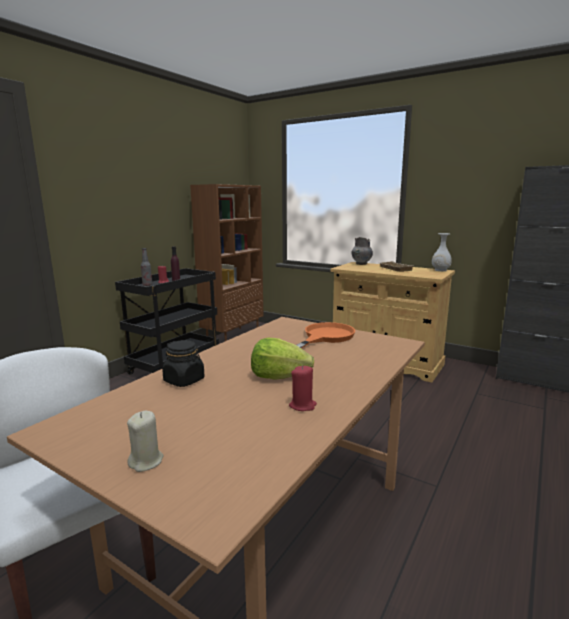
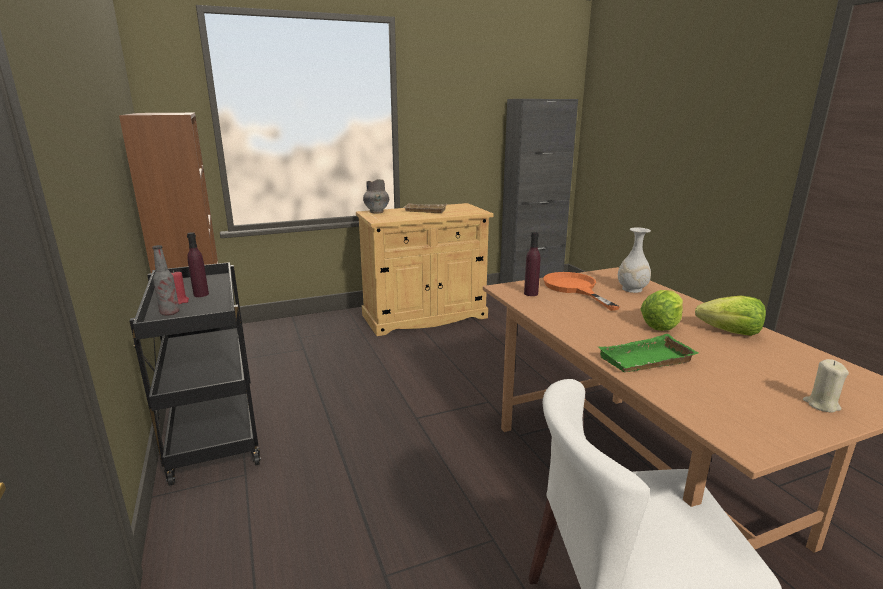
camera: 55 degrees left, 5 degrees up
black jar [162,340,204,387] -> green tray [598,334,698,372]
red candle [289,366,317,411] -> lettuce [695,295,766,336]
white vase [432,233,452,271] -> white vase moved to [618,227,651,293]
none -> purple bottle [524,232,540,296]

